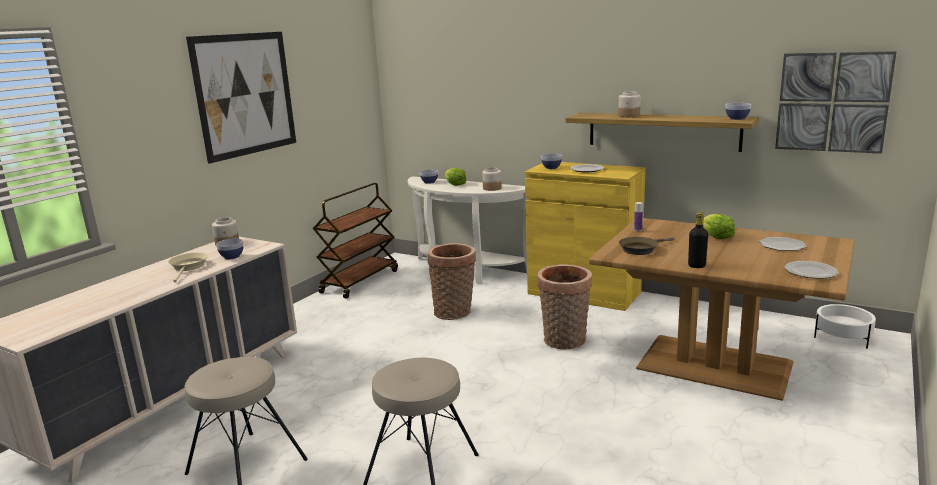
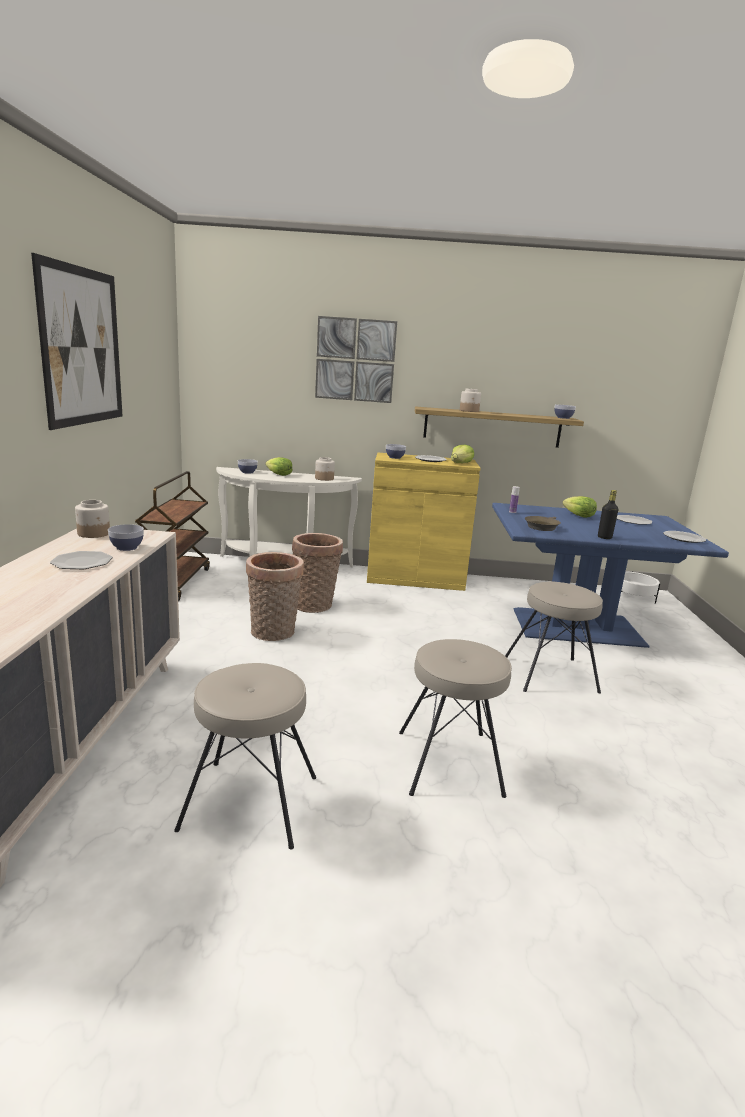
camera: 30 degrees left, 0 degrees up
beige frying pan [168,253,208,282] -> plate [50,551,113,569]
basket [537,264,592,350] -> basket moved to [246,552,304,641]
brown dining table [589,218,855,401] -> blue dining table [492,503,729,648]
picture [775,51,897,154] -> picture moved to [315,316,397,403]
none -> lettuce [451,445,474,463]
none -> beige stool [505,581,603,694]

